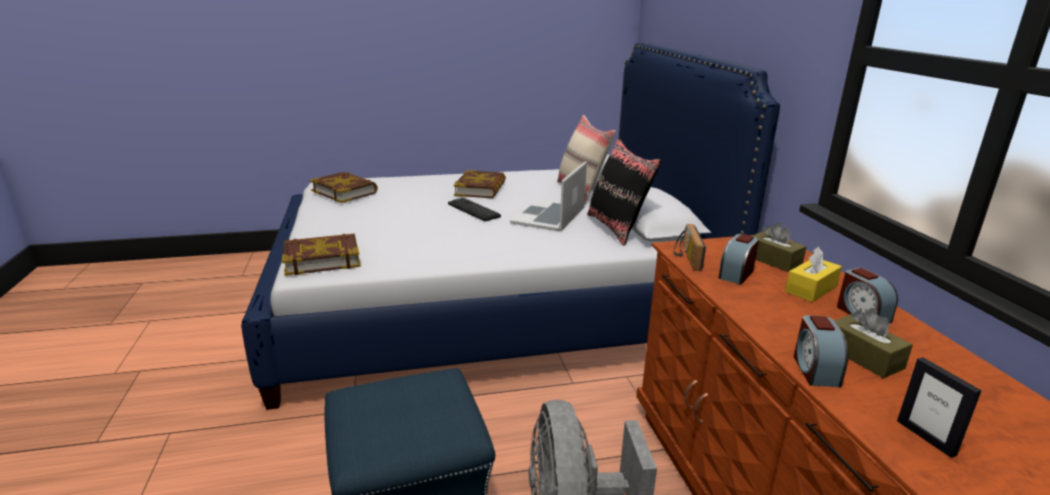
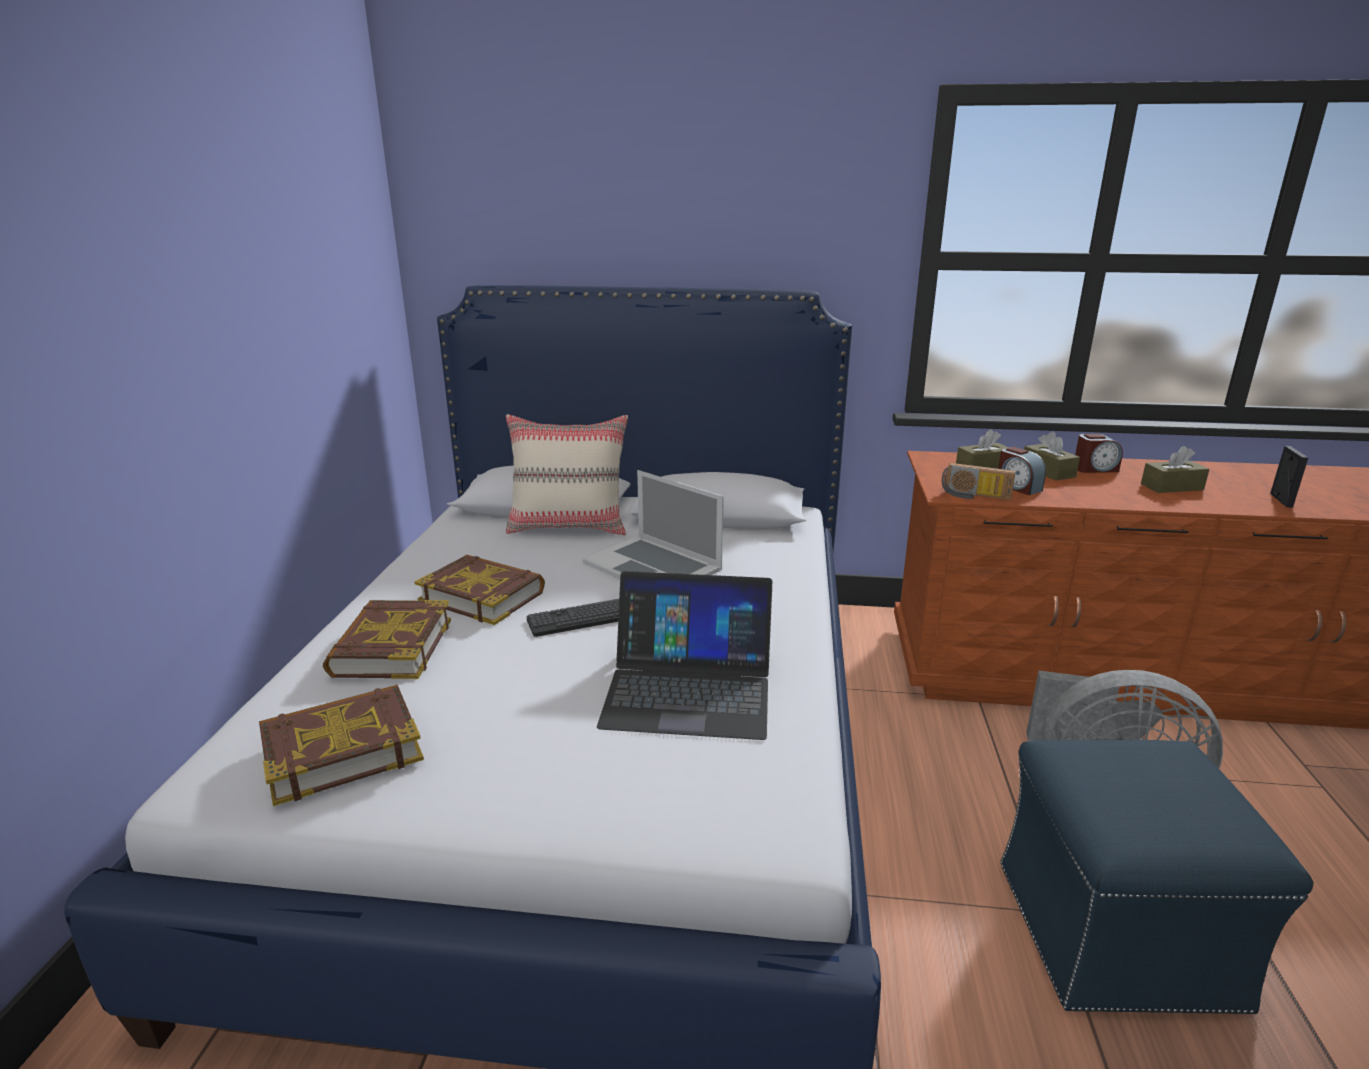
camera: 70 degrees left, 0 degrees up
book [282,234,361,276] -> book moved to [323,600,451,679]
black pillow [587,138,662,246] -> none
yellow tissue box [785,247,842,302] -> brown tissue box [1024,432,1080,480]
alarm clock [794,315,849,388] -> none
picture frame [897,357,982,458] -> picture frame turned 75 degrees counterclockwise [1270,446,1308,508]
none -> laptop [597,571,772,740]

